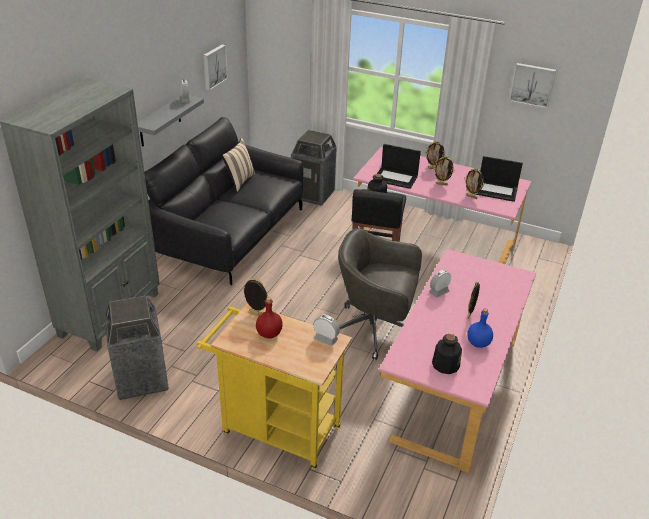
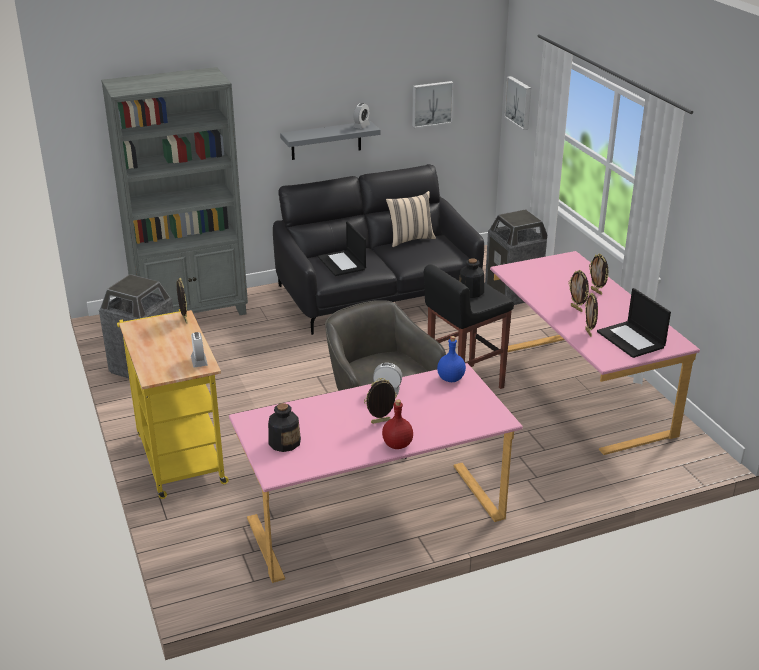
camera: 45 degrees right, 5 degrees down
red bottle [256,297,283,338] -> red bottle moved to [382,399,413,449]
laptop [373,144,421,189] -> laptop moved to [318,222,366,276]
blue bottle [467,309,493,348] -> blue bottle moved to [437,336,466,382]
picture [509,63,556,108] -> picture moved to [504,76,531,130]

